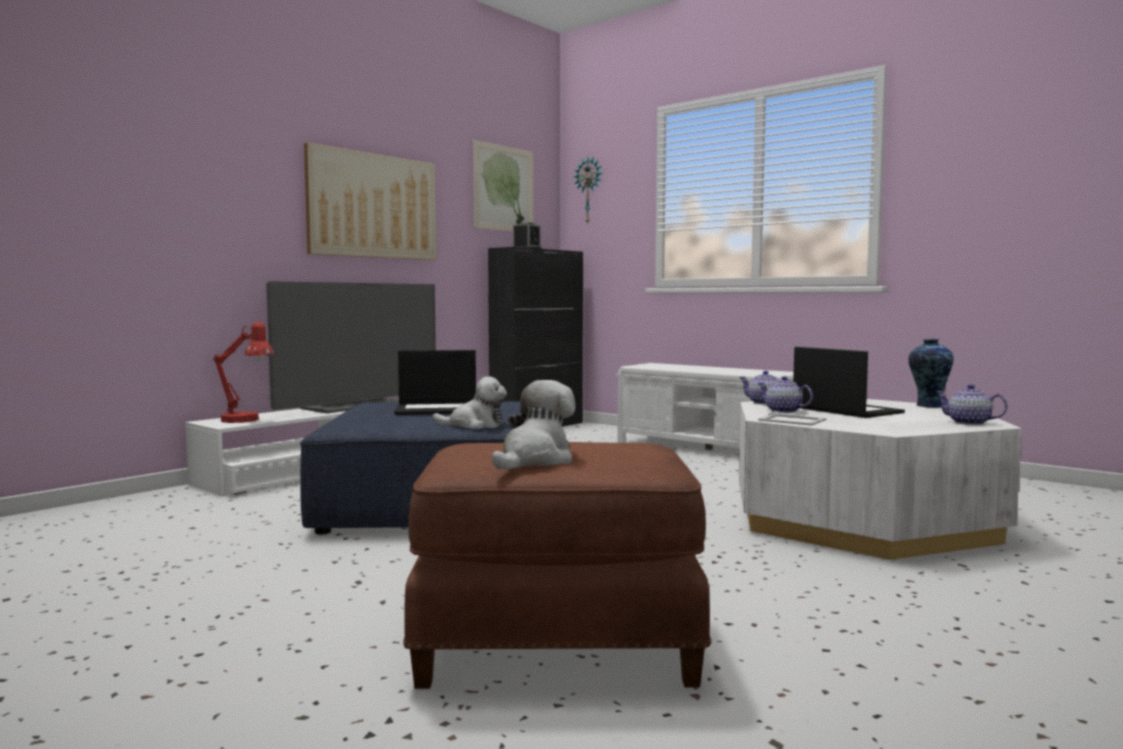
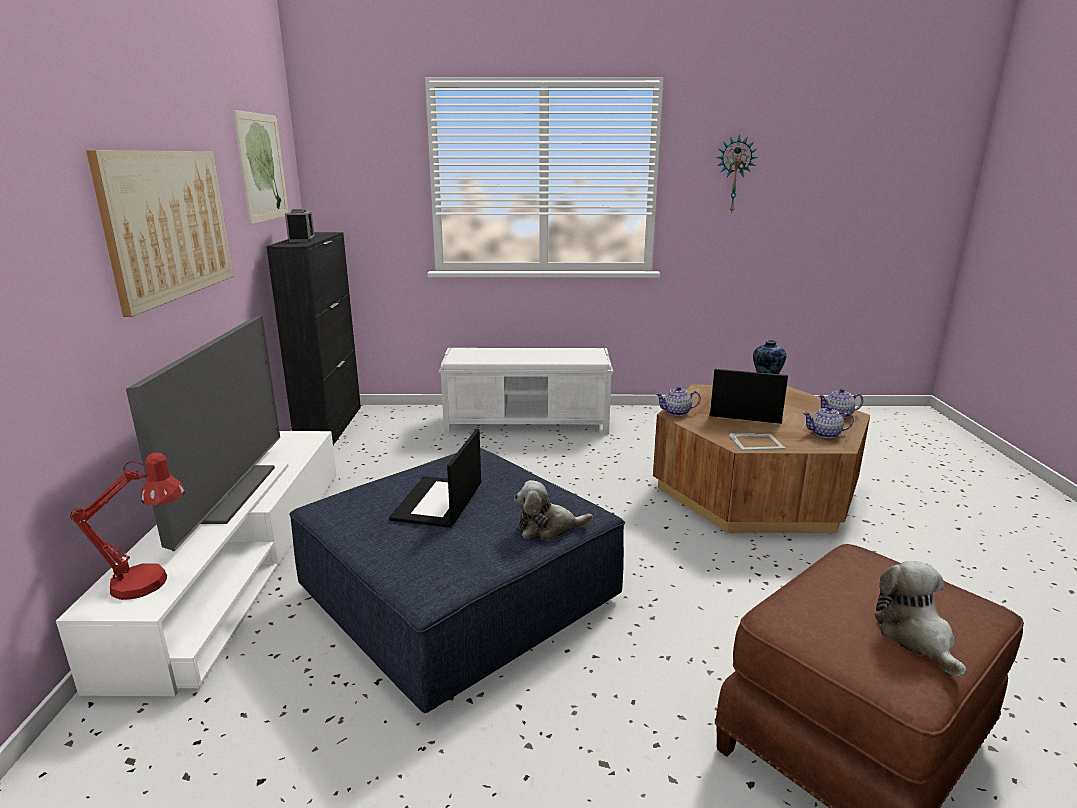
camera: 40 degrees left, 15 degrees up
laptop [394,350,476,415] -> laptop turned 150 degrees clockwise [389,429,481,528]
plush toy [432,377,507,429] -> plush toy turned 150 degrees counterclockwise [514,480,593,541]
wall clock [574,156,602,225] -> wall clock moved to [716,135,758,214]
white coffee table [739,399,1022,560] -> brown coffee table [653,385,870,534]
teapot [757,376,813,413] -> teapot moved to [803,406,854,438]

